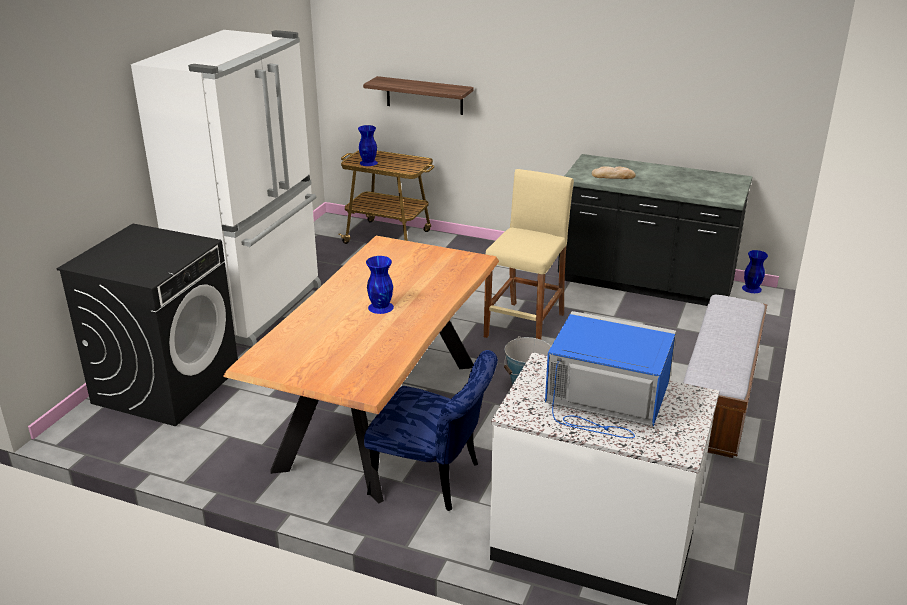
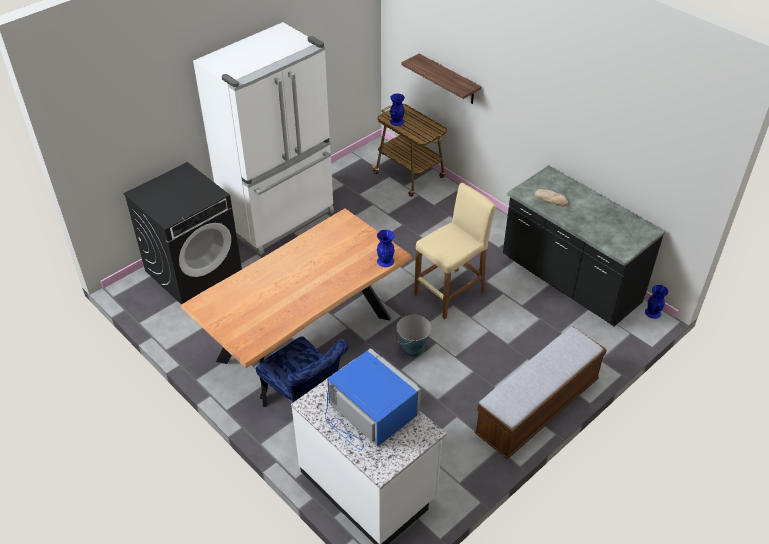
camera: 25 degrees right, 15 degrees up
blue vase [366,256,394,314] -> blue vase moved to [377,230,395,267]

